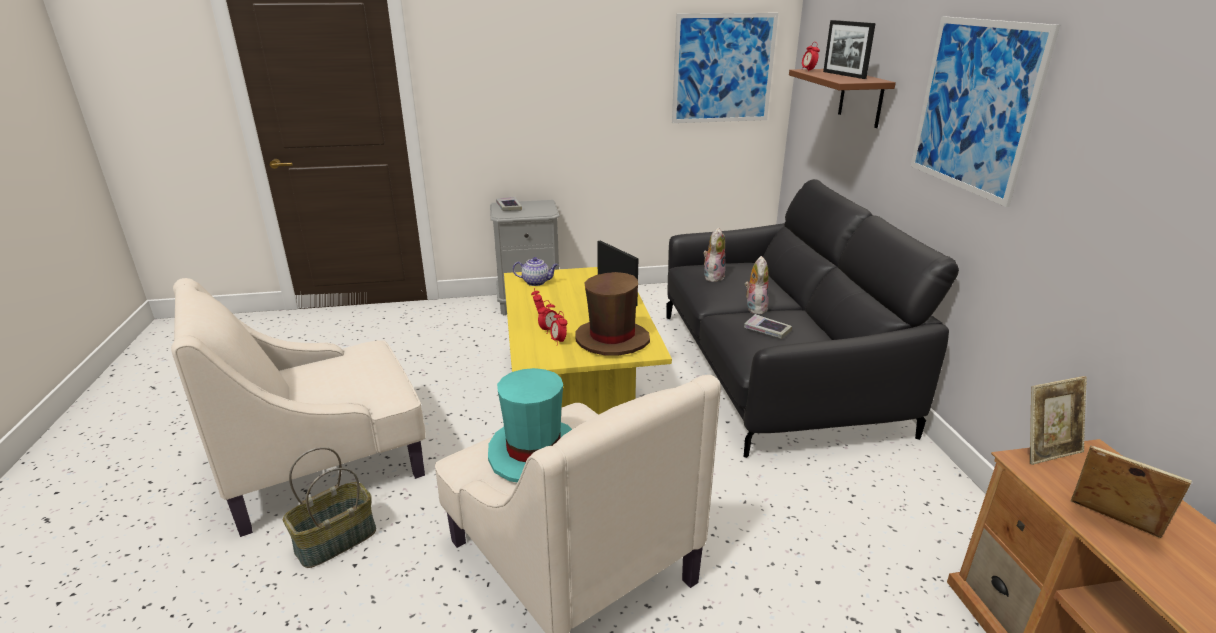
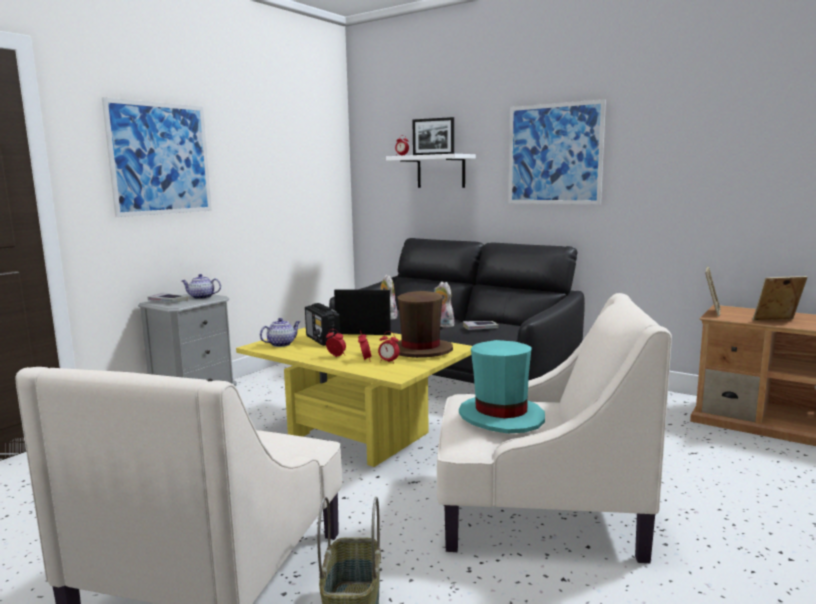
camera: 45 degrees left, 15 degrees down
picture [672,13,778,123] -> picture moved to [102,97,212,217]
brown shelf [789,69,896,128] -> white shelf [386,154,476,188]
none -> teapot [182,274,221,299]
none -> radio [305,303,340,346]

